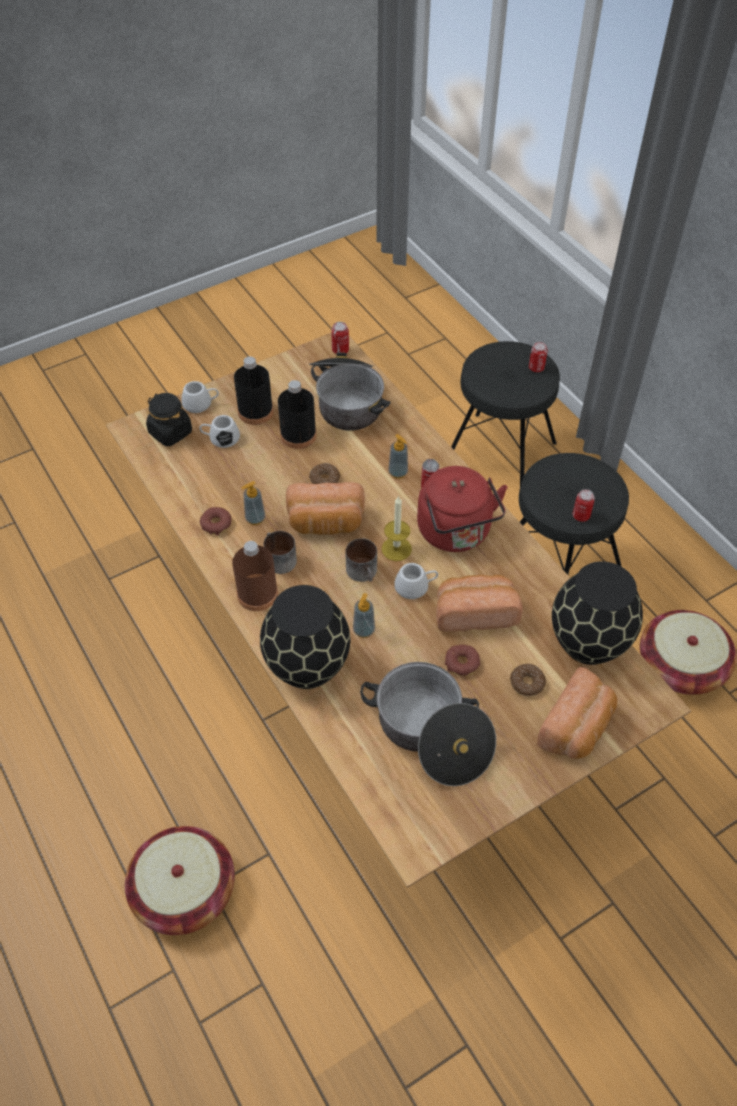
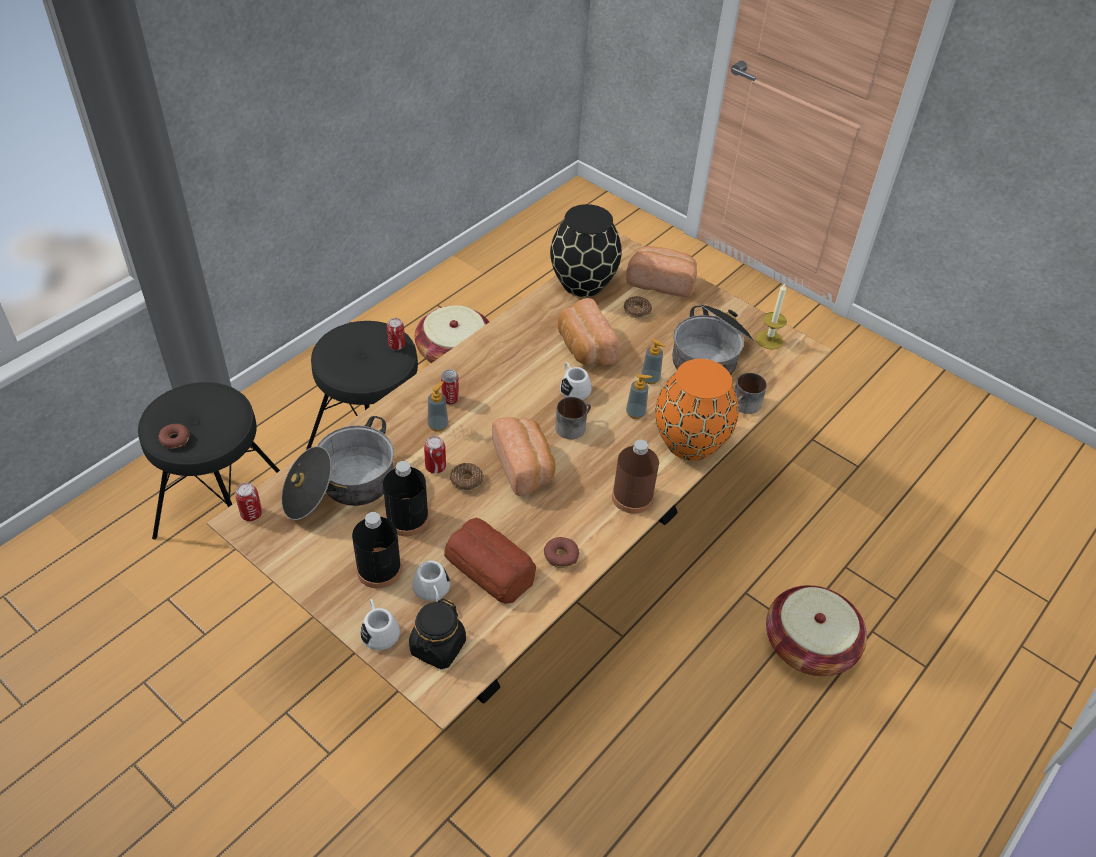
camera: 110 degrees left, 5 degrees down
soap dispenser [241,481,265,525] -> soap dispenser moved to [641,339,665,384]
black vase [260,585,350,689] -> orange vase [655,359,738,461]
mug [264,531,297,574] -> mug moved to [735,373,767,414]
candle [382,496,412,561] -> candle moved to [756,284,787,349]
red kettle [417,466,508,552] -> none
donut [445,645,480,676] -> donut moved to [159,424,190,449]
can [529,342,548,372] -> can moved to [424,436,446,474]
none -> bread [444,517,536,604]

